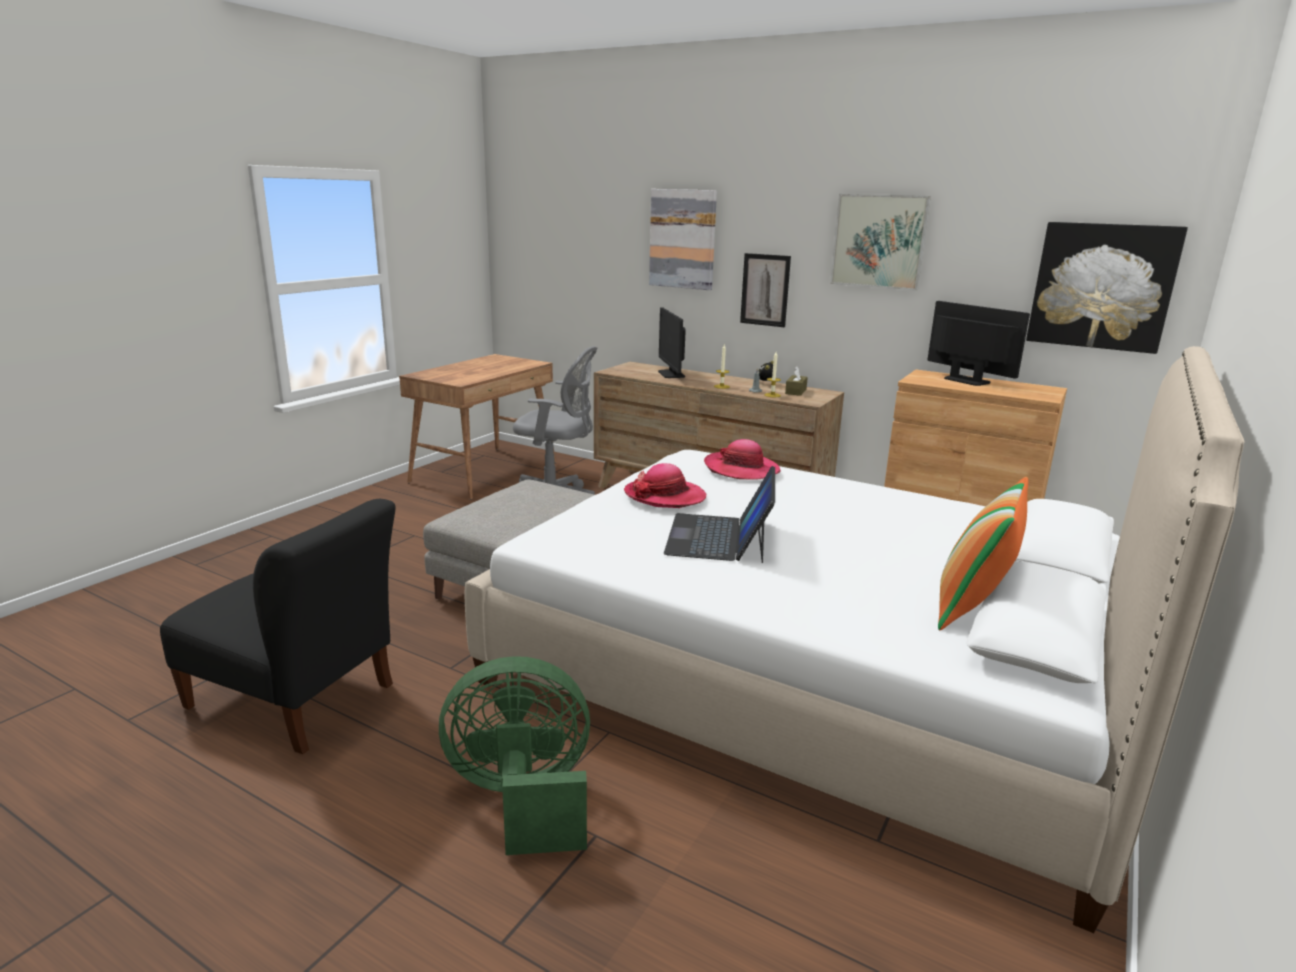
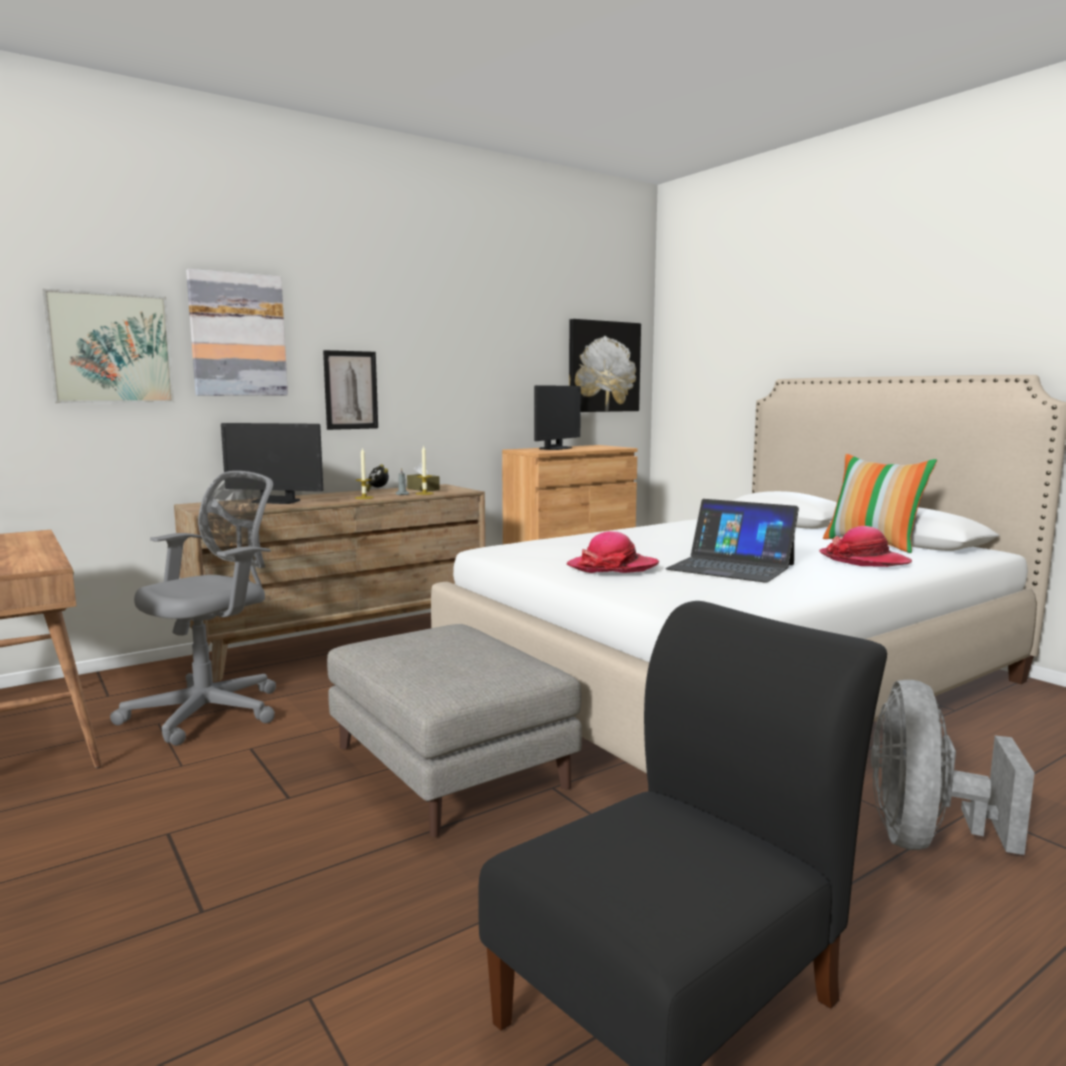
camera: 65 degrees left, 10 degrees down
green fan [439,656,590,855] -> grey fan [871,680,1035,855]
hat [704,439,781,480] -> hat moved to [819,526,912,567]
picture [830,194,931,291] -> picture moved to [42,289,175,403]
monitor [927,301,1030,386] -> monitor turned 135 degrees clockwise [534,385,581,450]

